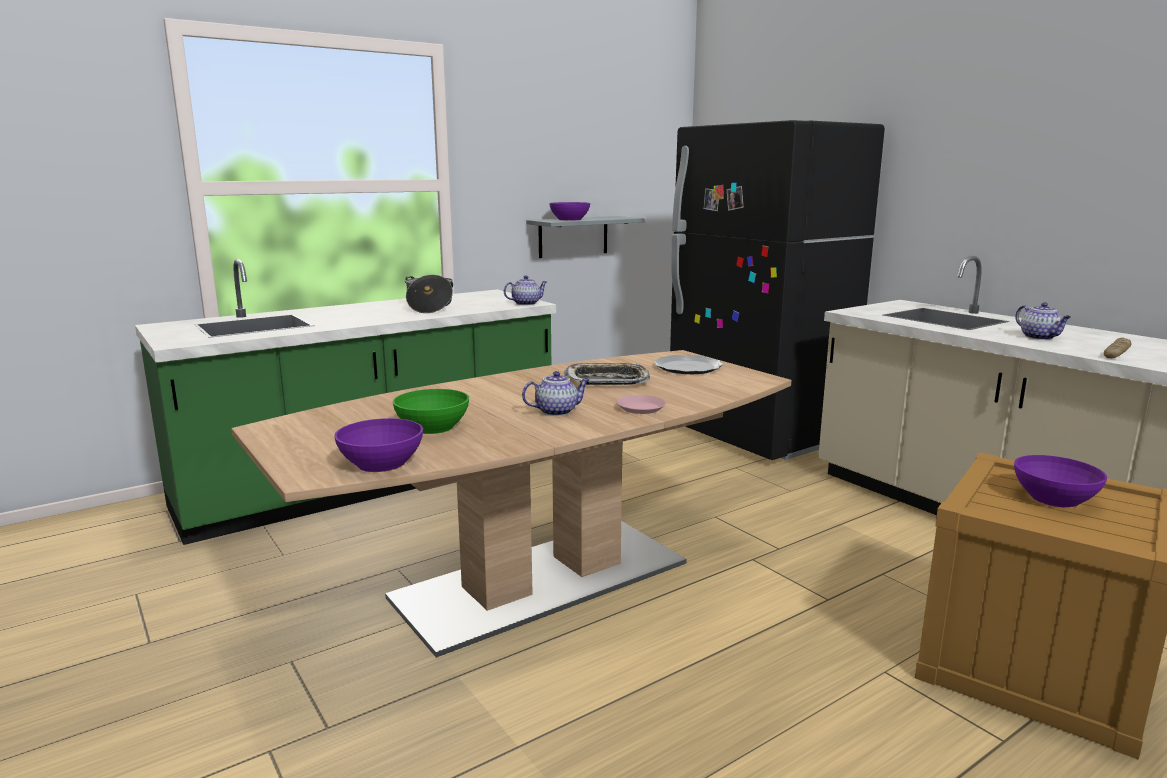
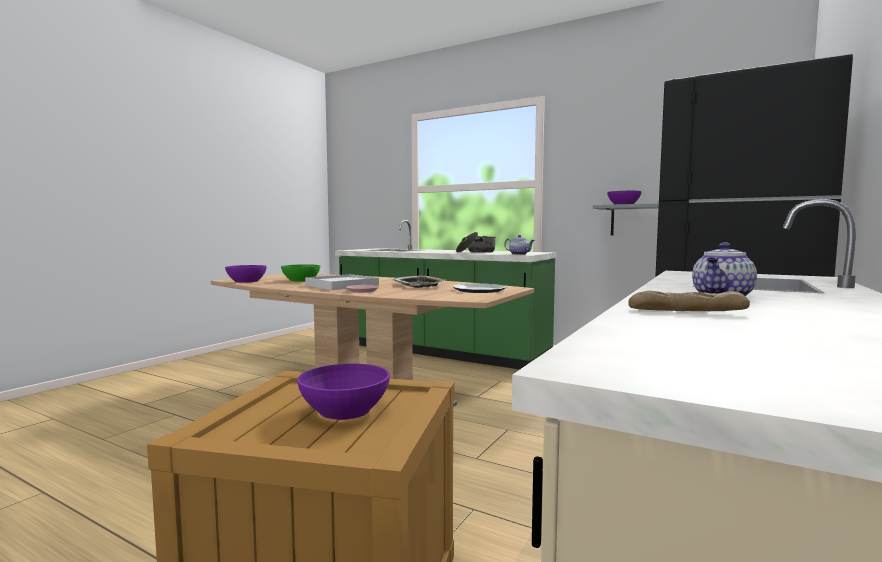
camera: 65 degrees right, 10 degrees down
teapot [522,371,589,416] -> white tray [305,274,379,290]

